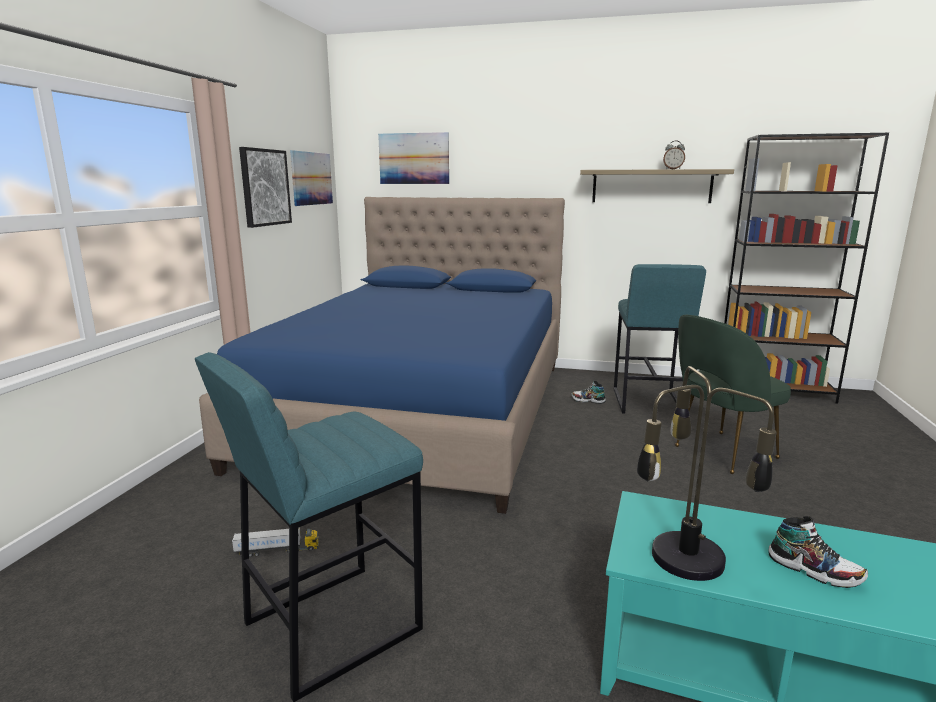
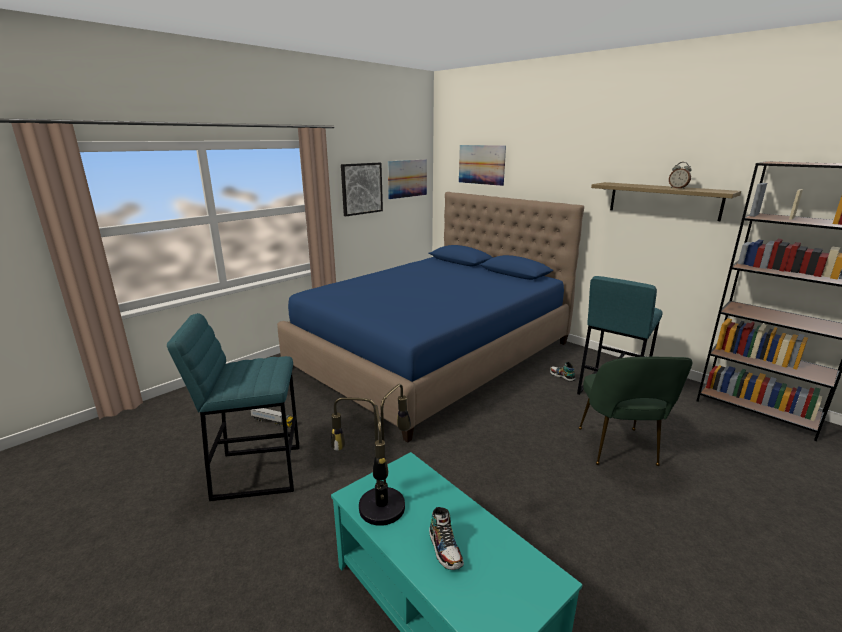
camera: 30 degrees right, 5 degrees up
green chair [675,315,791,474] -> green chair turned 90 degrees counterclockwise [579,357,692,466]

